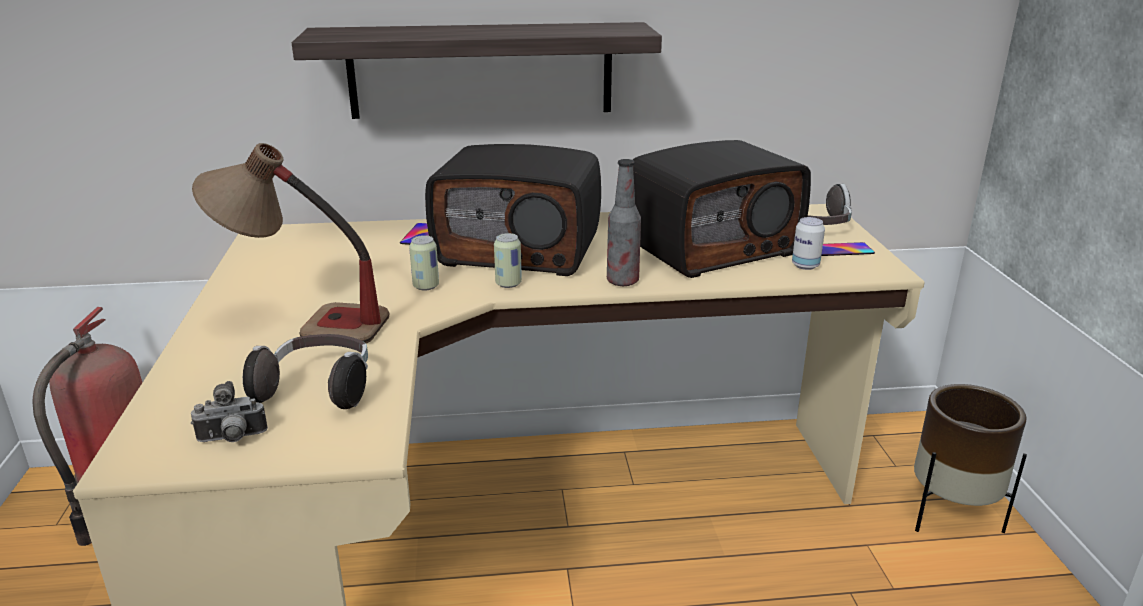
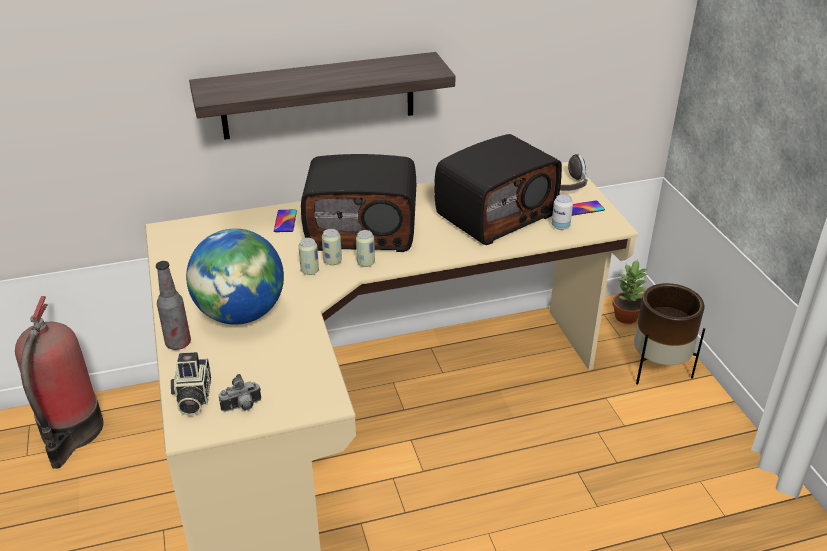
camera: 10 degrees left, 10 degrees up
table lamp [192,143,389,343] -> globe [186,229,284,325]
headphones [243,334,368,409] -> none
bottle [607,159,641,286] -> bottle moved to [156,261,191,350]
none -> camera [171,352,211,416]
none -> can [322,229,342,265]
none -> potted plant [612,260,648,324]

